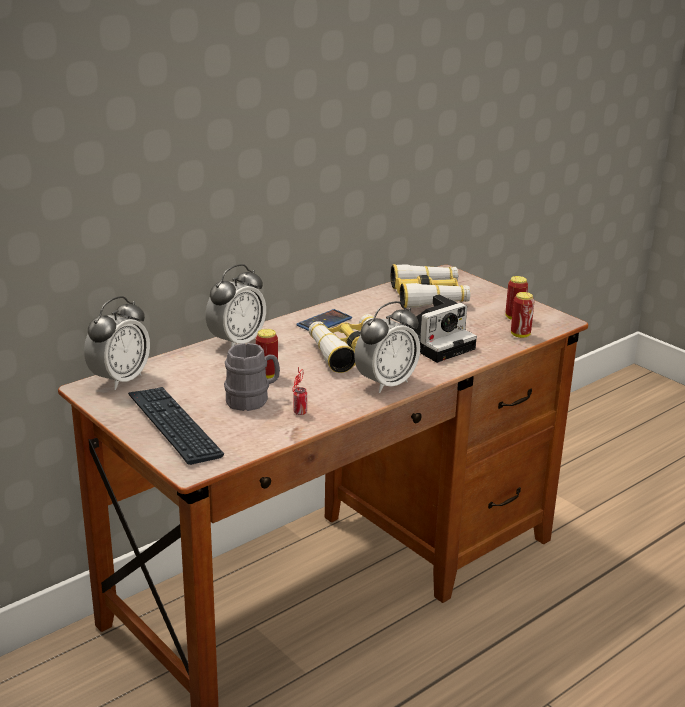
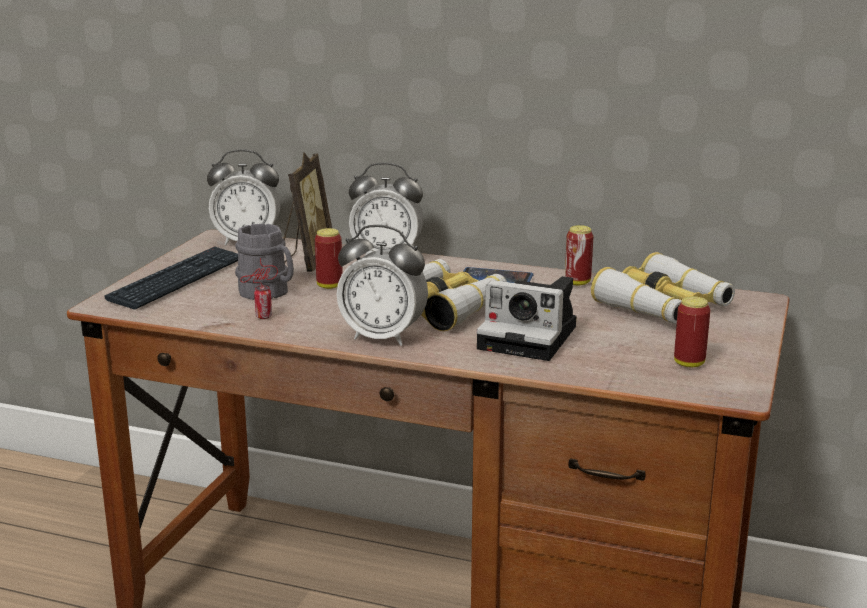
camera: 60 degrees right, 5 degrees down
can [511,292,534,338] -> can moved to [565,225,593,286]
none -> picture frame [284,152,332,272]

